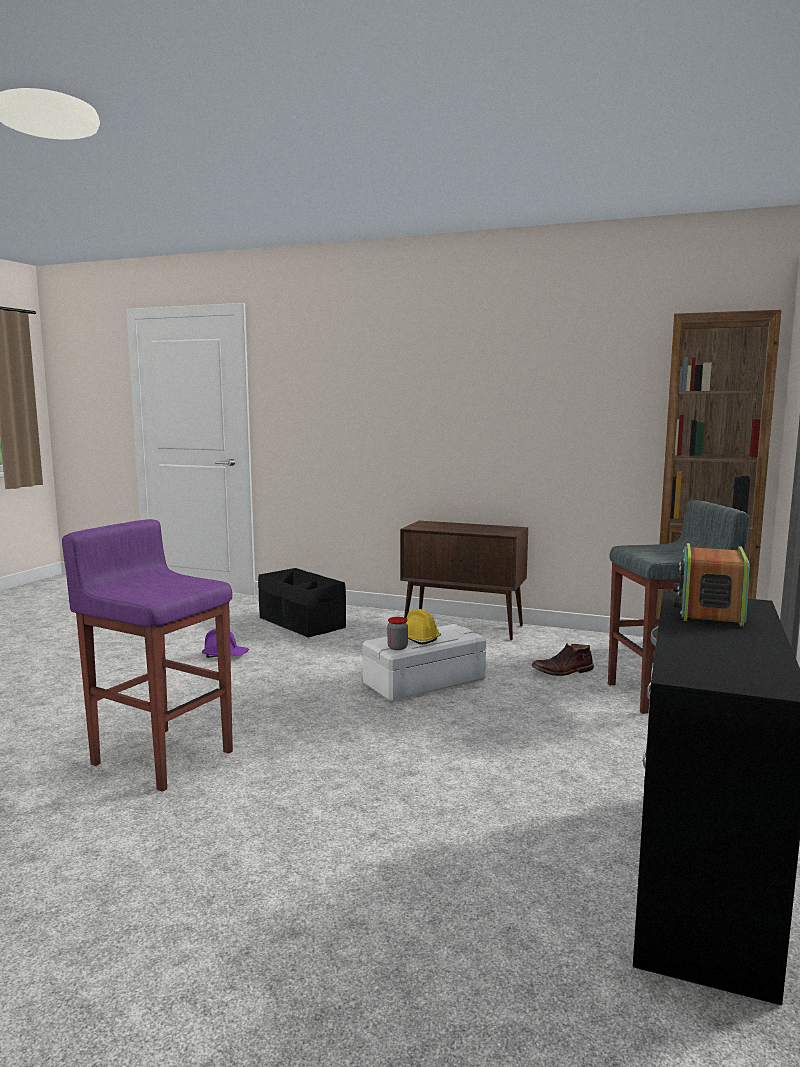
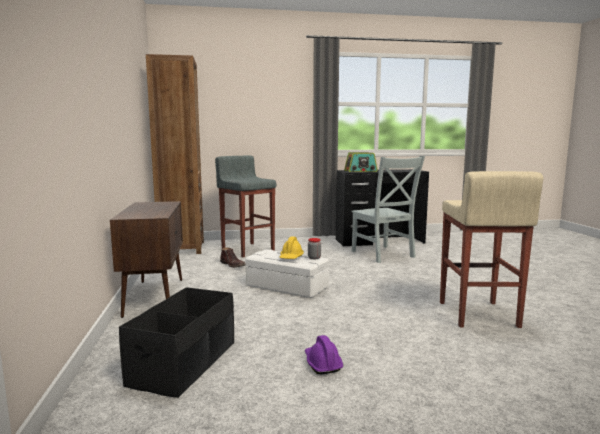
camera: 120 degrees left, 0 degrees up
purple stool [62,519,233,792] -> beige stool [440,171,543,328]
none -> grey chair [352,156,425,263]

